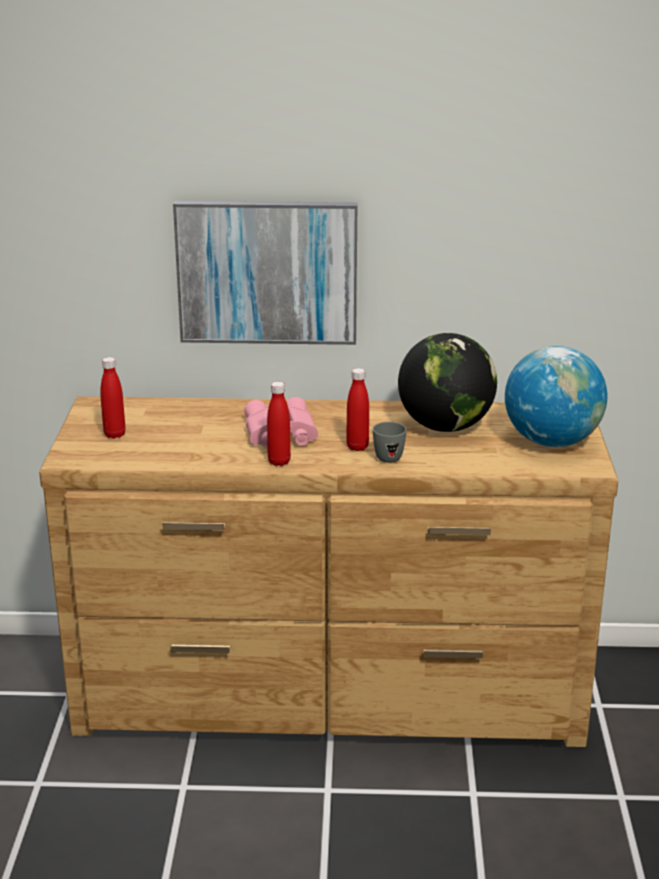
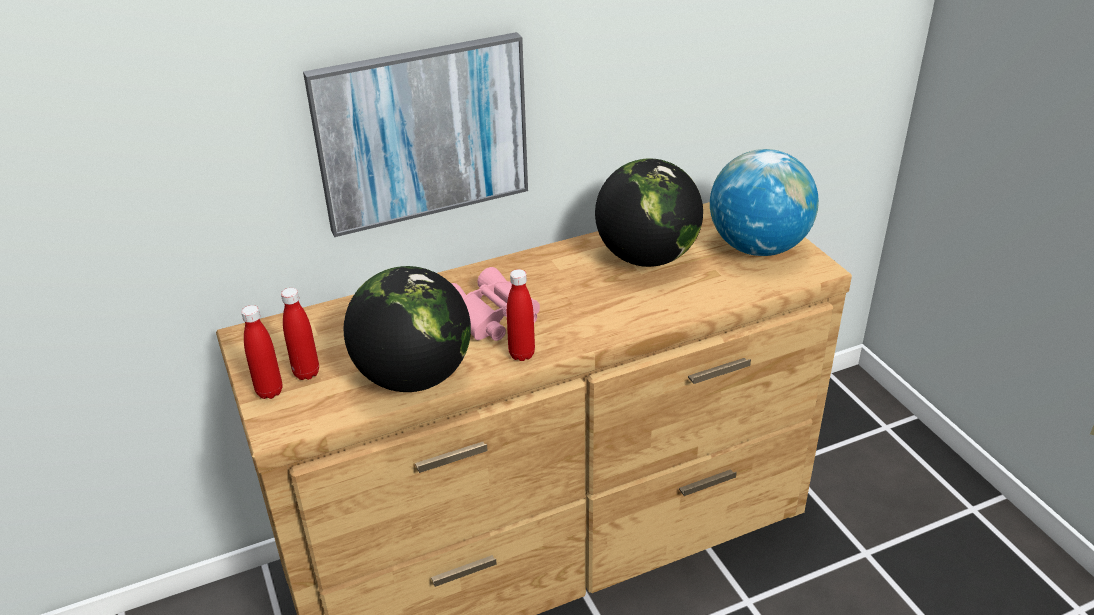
camera: 25 degrees left, 10 degrees up
red bottle [346,368,369,451] -> red bottle moved to [241,305,282,399]
grey mug [373,422,407,463] -> none
none -> globe [344,266,471,392]

